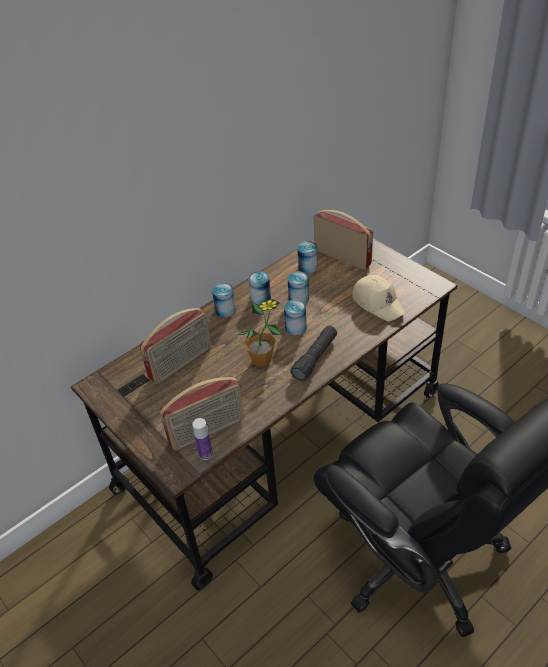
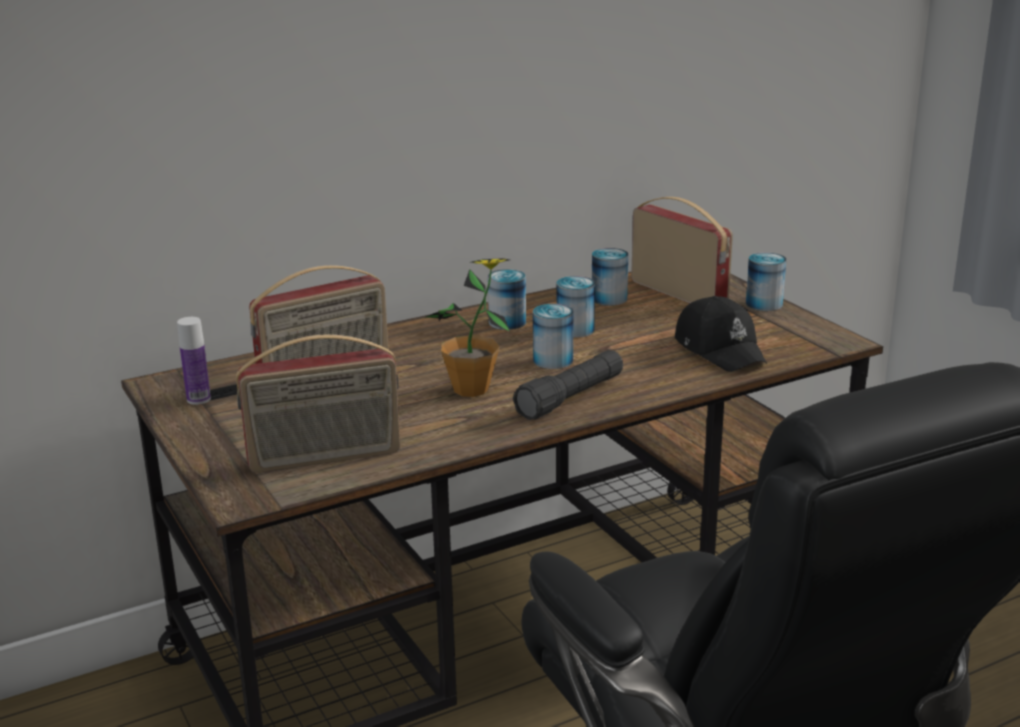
camera: 10 degrees right, 20 degrees down
bottle [192,418,213,460] -> bottle moved to [177,317,211,405]
can [212,283,236,317] -> can moved to [746,252,786,311]
beige cap [352,275,405,321] -> black cap [675,296,767,372]

